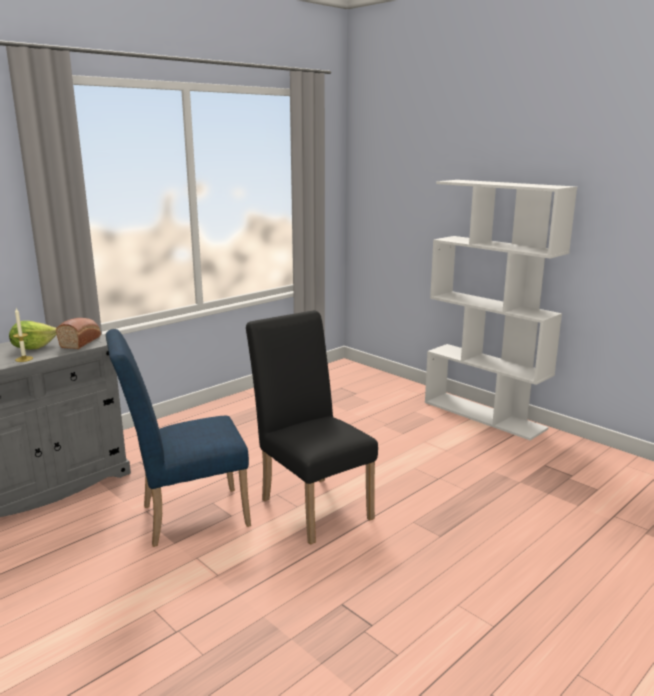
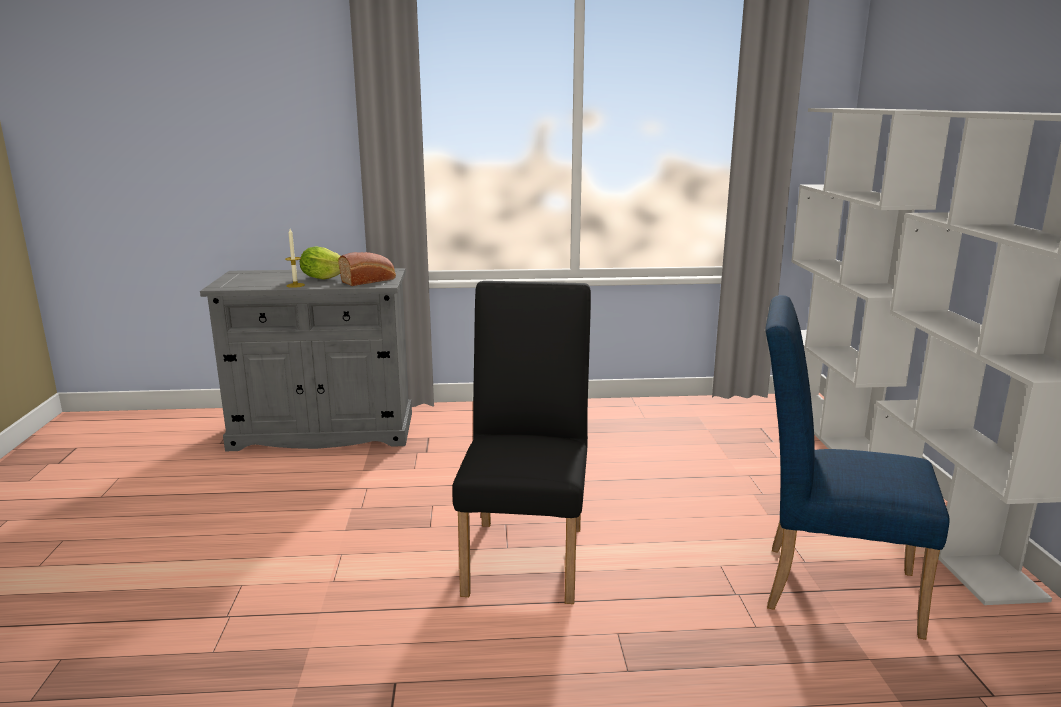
camera: 40 degrees right, 0 degrees up
blue chair [106,329,251,547] -> blue chair moved to [765,295,950,640]
none -> white bookcase [791,108,952,451]

